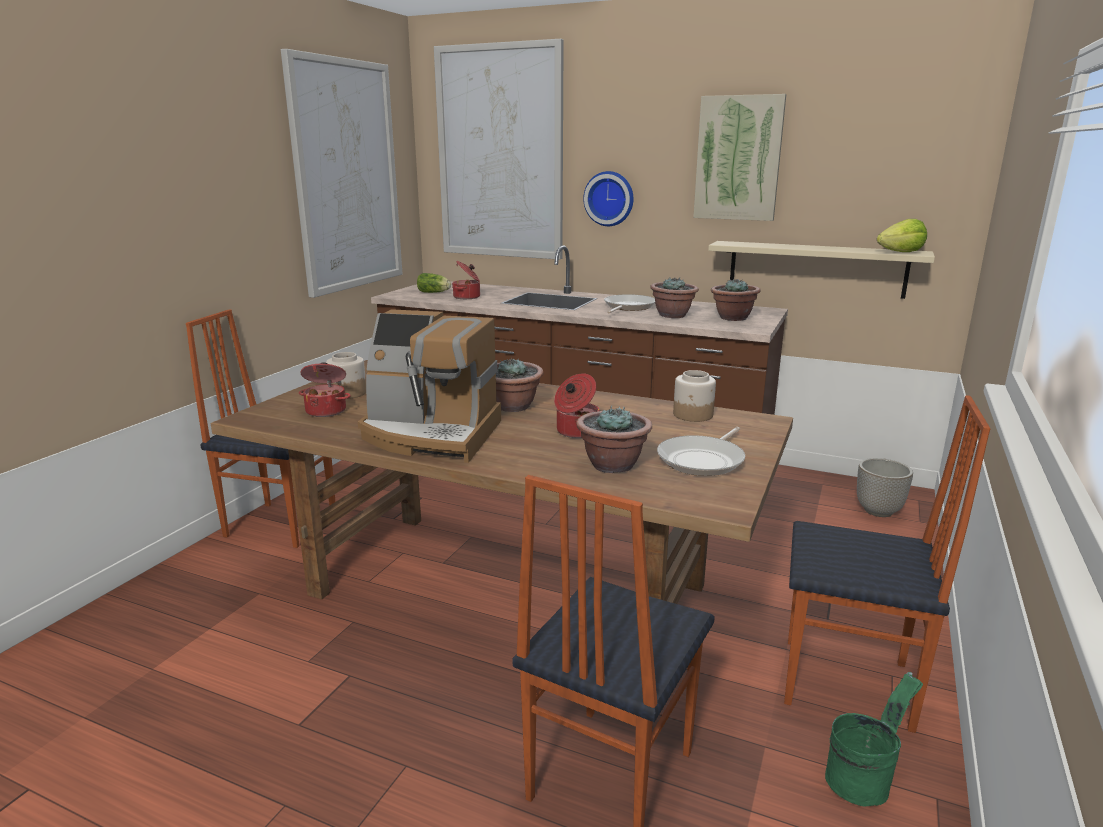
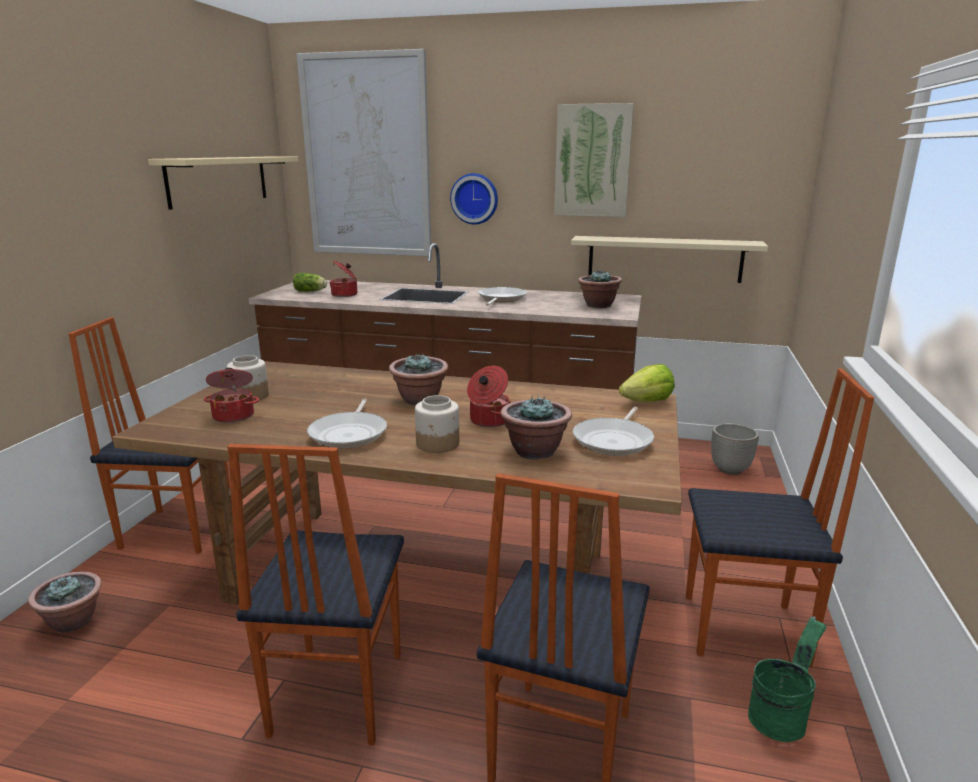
camera: 10 degrees left, 0 degrees up
picture [281,49,402,298] -> beige shelf [148,157,298,210]
coffee machine [358,309,501,463] -> frying pan [307,399,387,449]
potted plant [650,277,699,318] -> potted plant moved to [28,571,102,633]
jar [673,370,716,422] -> jar moved to [415,395,459,453]
lettuce [877,219,927,252] -> lettuce moved to [619,364,675,402]
none -> chair [227,444,404,745]

